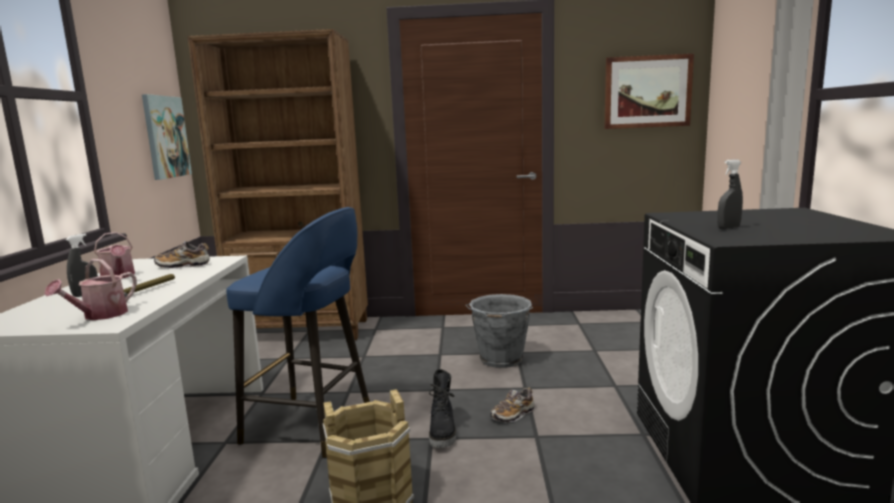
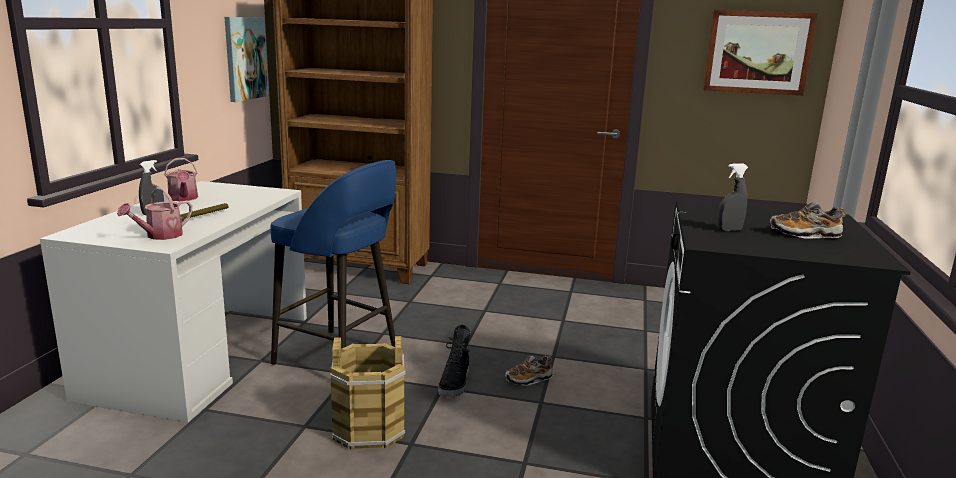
camera: 10 degrees right, 5 degrees up
shoe [154,241,210,269] -> shoe moved to [770,202,846,238]
grey bucket [465,294,533,368] -> none

